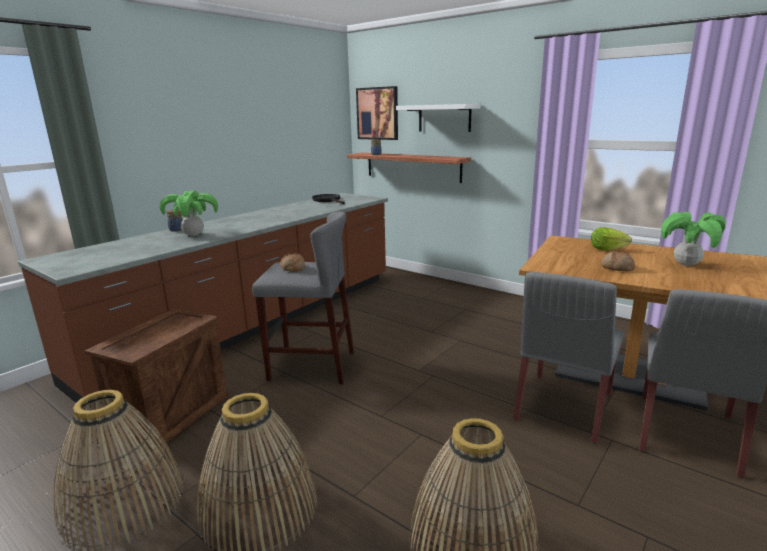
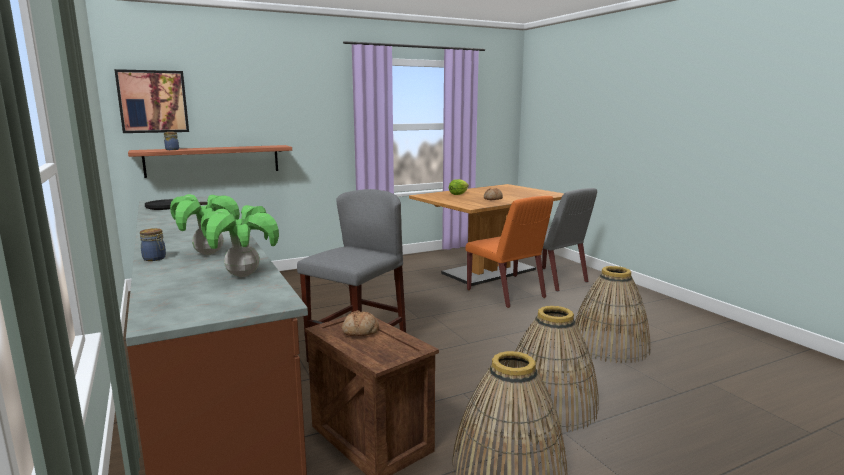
camera: 65 degrees left, 5 degrees down
bread [280,253,305,272] -> bread moved to [342,310,379,336]
white shelf [396,104,481,132] -> none
grey chair [513,272,623,444] -> orange chair [465,196,553,308]
potted plant [661,212,726,266] -> potted plant moved to [201,205,279,277]

